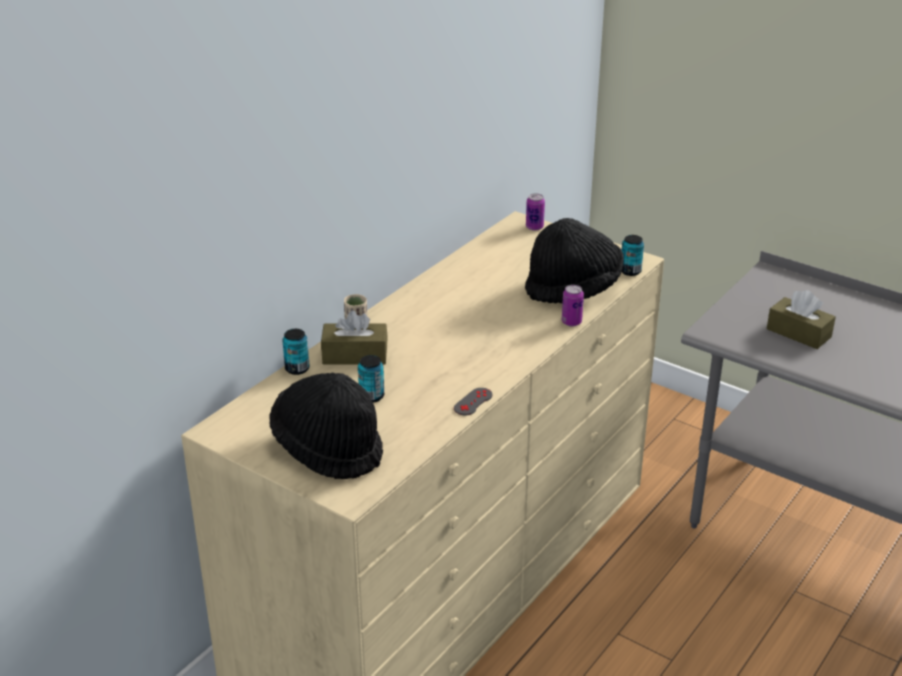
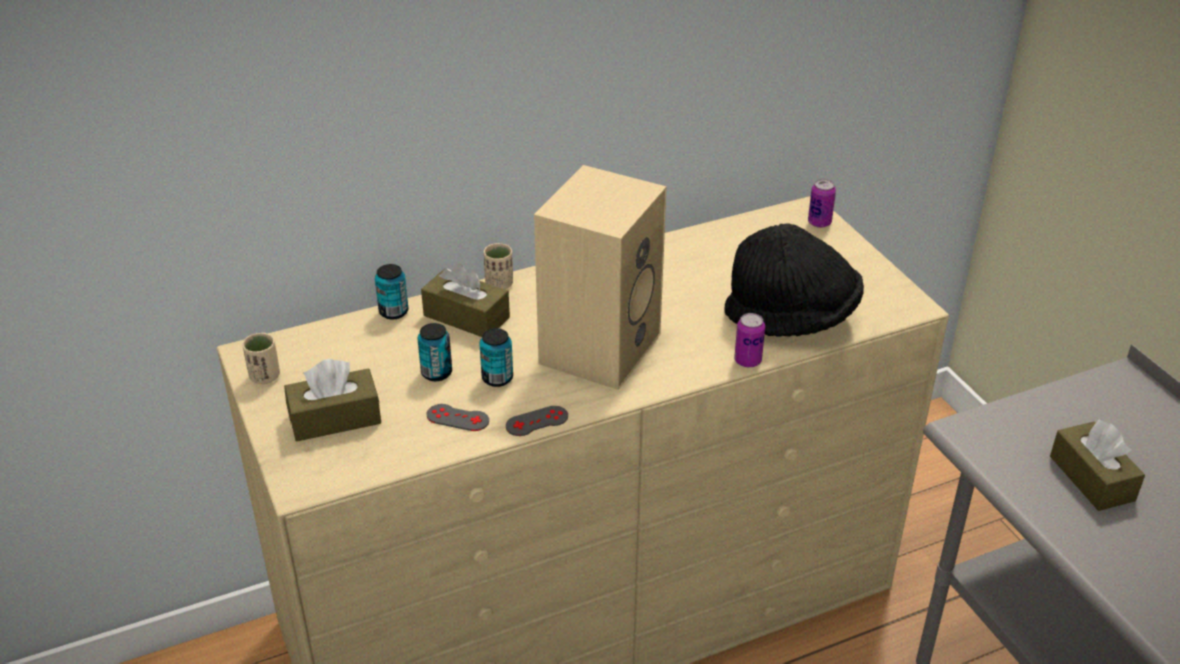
camera: 30 degrees right, 5 degrees up
black hat [269,373,383,479] -> brown tissue box [284,359,381,441]
can [622,235,644,276] -> can moved to [479,328,513,387]
none -> beige cup [243,333,280,384]
none -> grey game controller [427,404,489,431]
none -> beige speaker [534,165,667,390]

